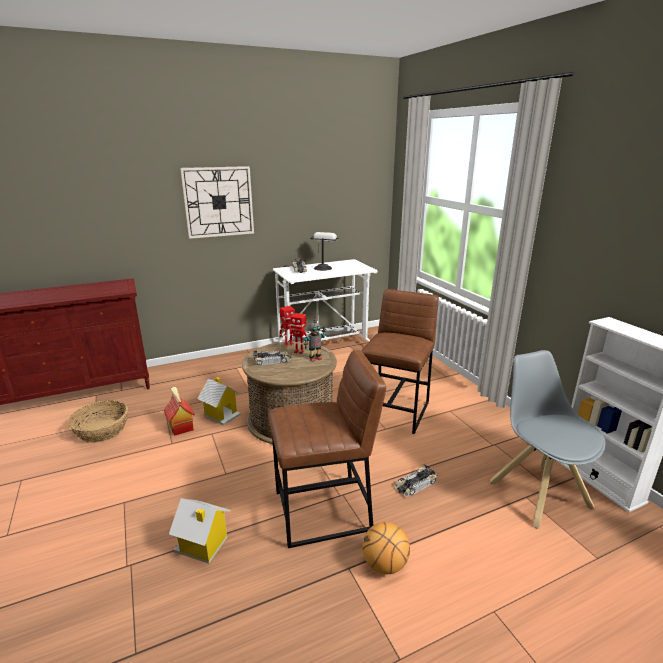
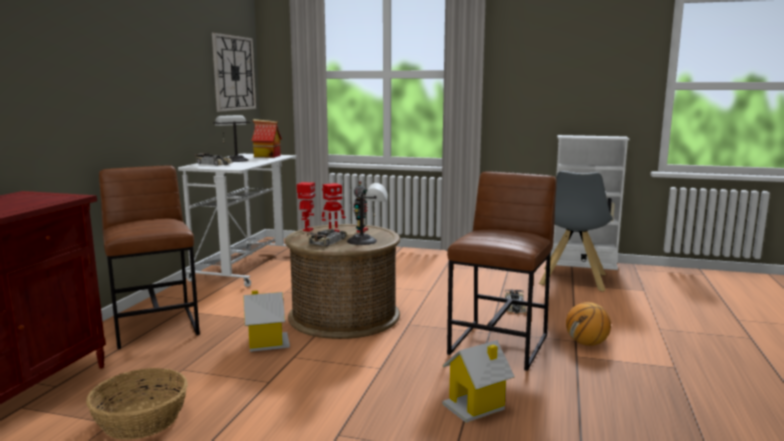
camera: 50 degrees left, 10 degrees down
toy house [164,387,195,436] -> toy house moved to [252,119,282,158]
wall clock [180,166,254,239] -> wall clock moved to [212,33,256,112]
brown chair [361,289,439,434] -> brown chair moved to [99,165,200,349]
grey chair [489,350,605,529] -> grey chair turned 90 degrees counterclockwise [539,171,613,292]
none -> table lamp [347,183,388,245]

